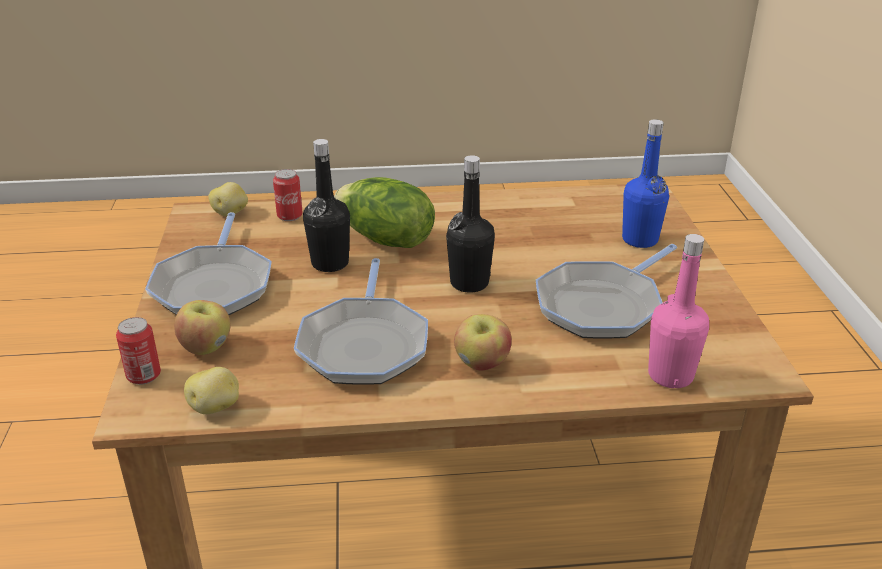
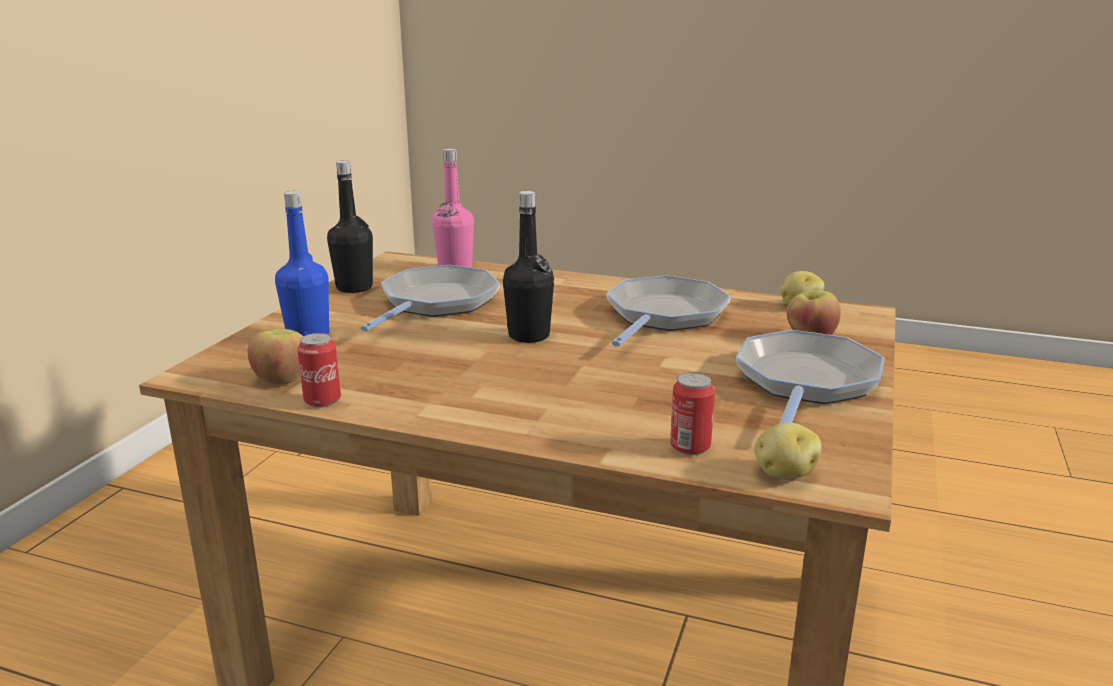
camera: 155 degrees left, 10 degrees down
can [116,317,161,385] -> can moved to [297,333,341,408]
black bottle [303,139,350,272] -> black bottle moved to [327,160,373,293]
lettuce [334,177,435,248] -> none
apple [454,314,512,370] -> apple moved to [248,328,303,384]
frying pan [536,244,677,339] -> frying pan turned 45 degrees counterclockwise [361,265,500,331]

